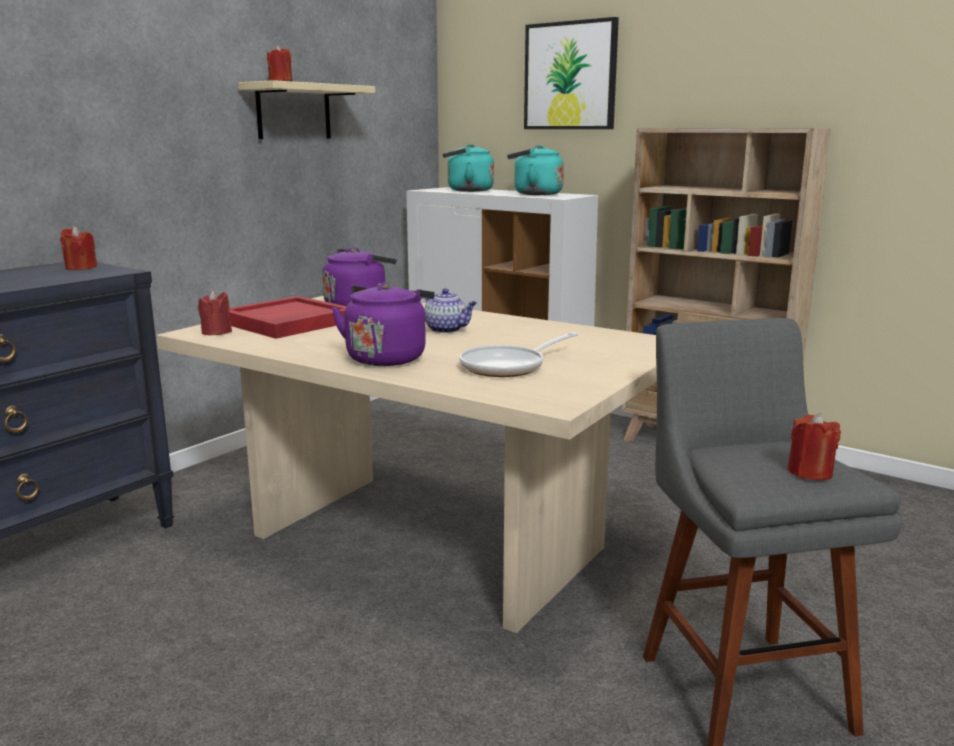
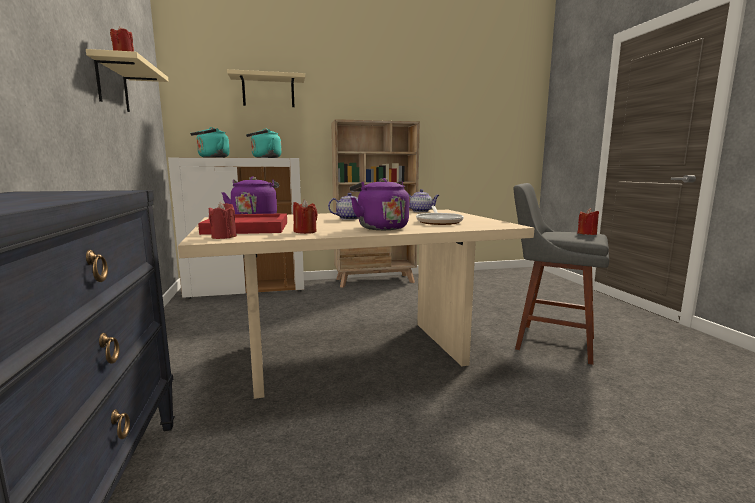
camera: 50 degrees left, 5 degrees down
red candle [60,226,97,270] -> red candle moved to [293,199,318,234]
picture [524,17,619,129] -> beige shelf [227,69,305,107]
none -> teapot [408,189,440,212]

